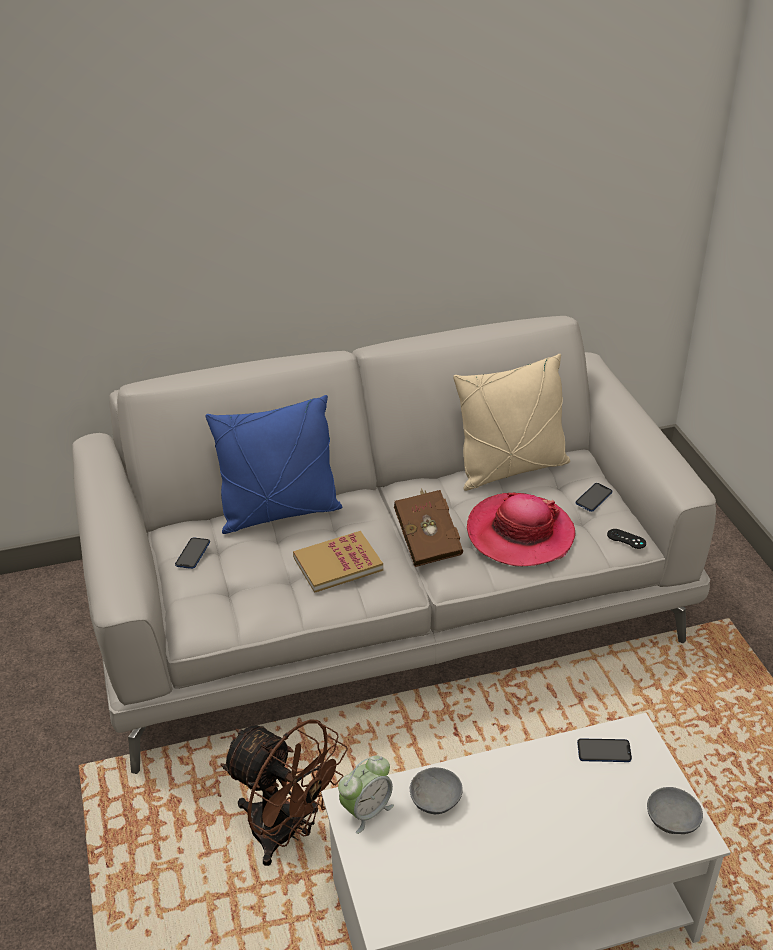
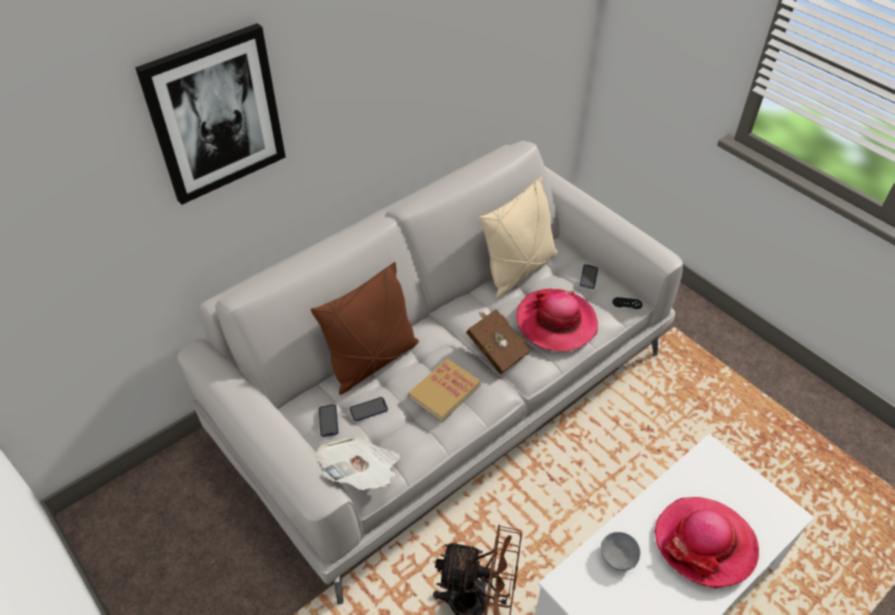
camera: 25 degrees left, 10 degrees up
blue pillow [206,395,342,534] -> brown pillow [311,262,419,395]
alarm clock [338,756,394,834] -> none
phone [577,738,632,762] -> phone moved to [350,397,388,422]
grey bowl [647,787,703,834] -> none
none -> picture [135,23,286,205]
none -> newspaper [315,437,400,490]
none -> hat [654,497,759,589]

